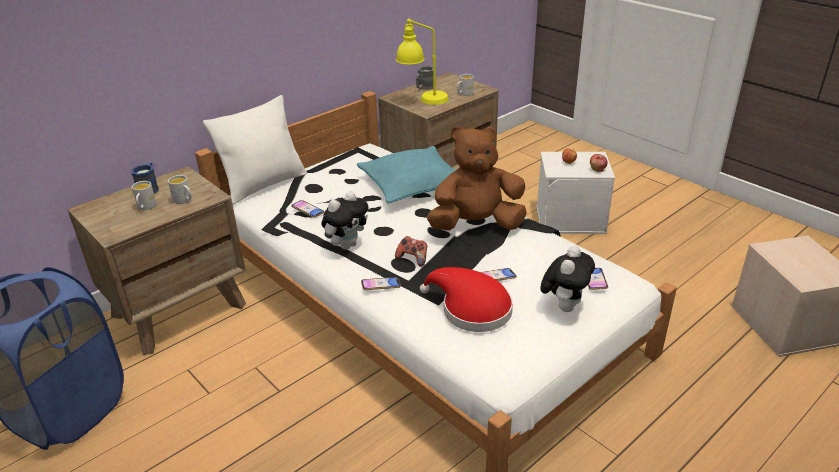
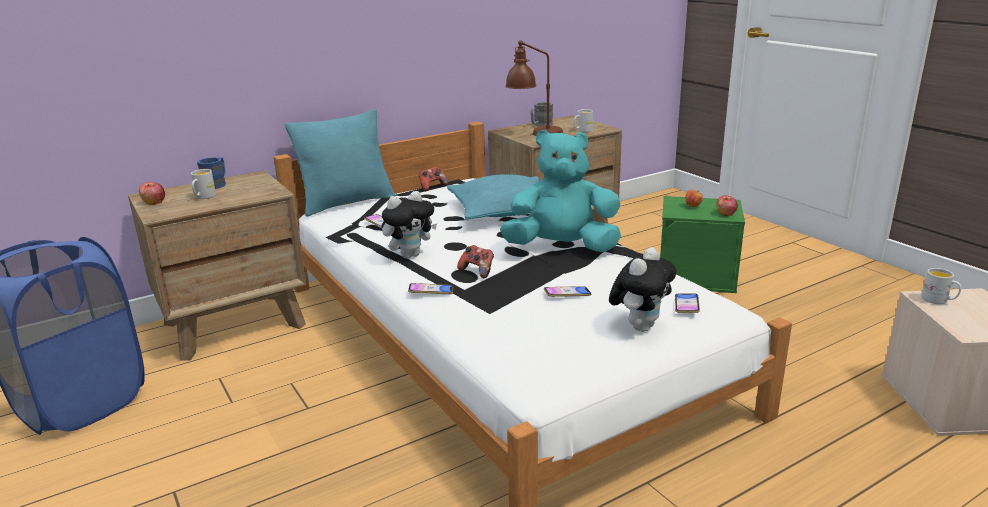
camera: 10 degrees right, 10 degrees down
white mug [168,175,191,204] -> white mug moved to [921,268,961,304]
white pillow [203,95,307,205] -> turquoise pillow [285,109,395,216]
yellow table lamp [396,19,449,105] -> brown table lamp [505,40,563,136]
red hat [420,267,513,332] -> none
brown plush toy [427,126,527,231] -> turquoise plush toy [500,130,621,252]
white storage box [536,152,615,234] -> green storage box [660,196,745,293]
none -> apple [139,182,165,205]
none -> game controller [419,167,448,191]

